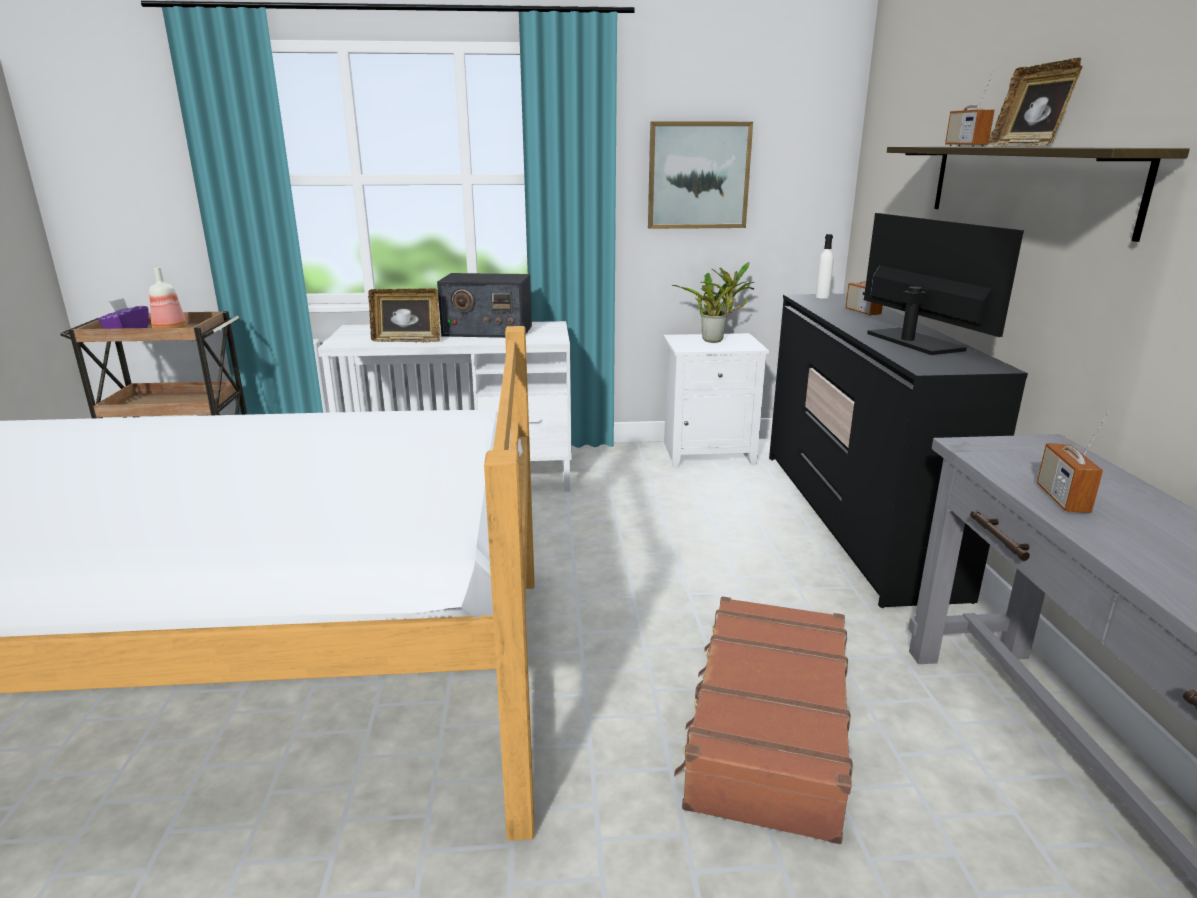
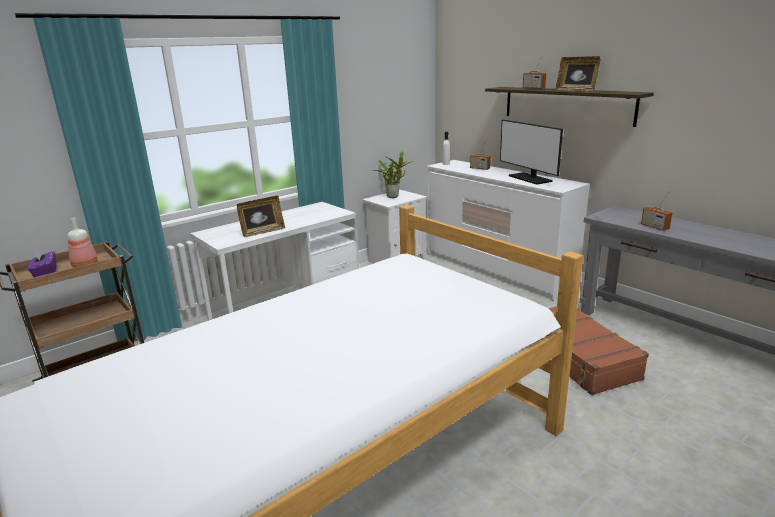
camera: 35 degrees left, 0 degrees up
radio [437,273,532,338] -> none
picture [648,121,753,229] -> none
black dresser [769,294,1028,608] -> white dresser [426,160,590,301]
monitor [864,213,1024,355] -> monitor turned 150 degrees counterclockwise [500,120,563,185]

